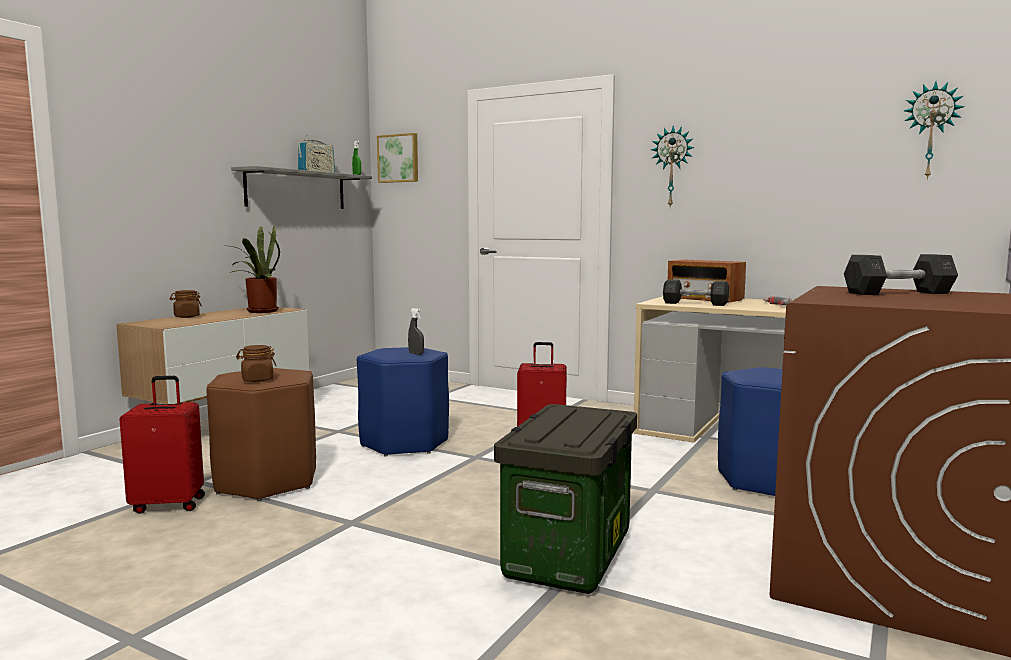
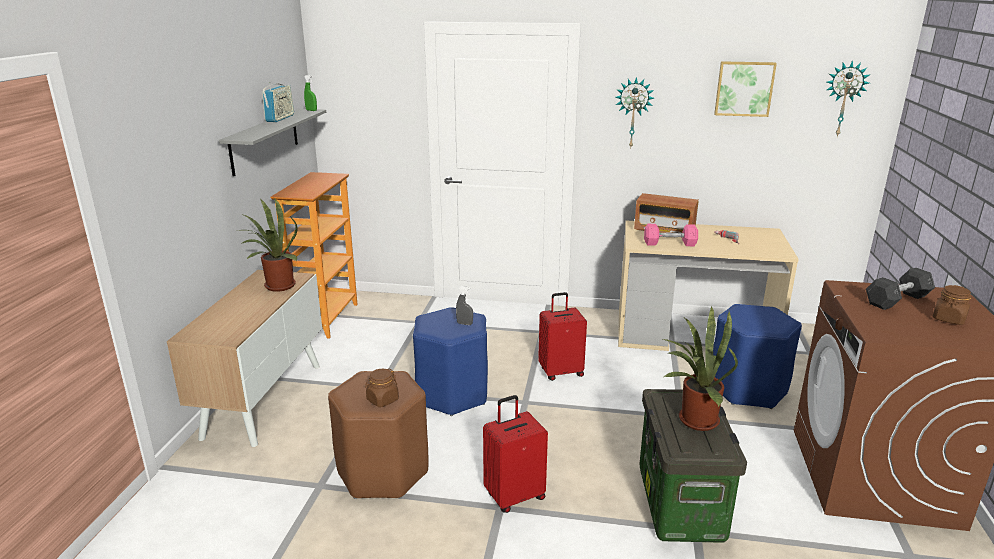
camera: 20 degrees left, 15 degrees up
red suitcase [119,376,205,514] -> red suitcase moved to [483,395,548,513]
brown jar [169,290,202,318] -> brown jar moved to [933,285,971,325]
picture [377,133,418,183] -> picture moved to [714,61,777,117]
grey dumbbell [663,279,729,306] -> pink dumbbell [644,224,698,246]
none -> bookcase [270,172,358,339]
none -> potted plant [663,307,738,431]

